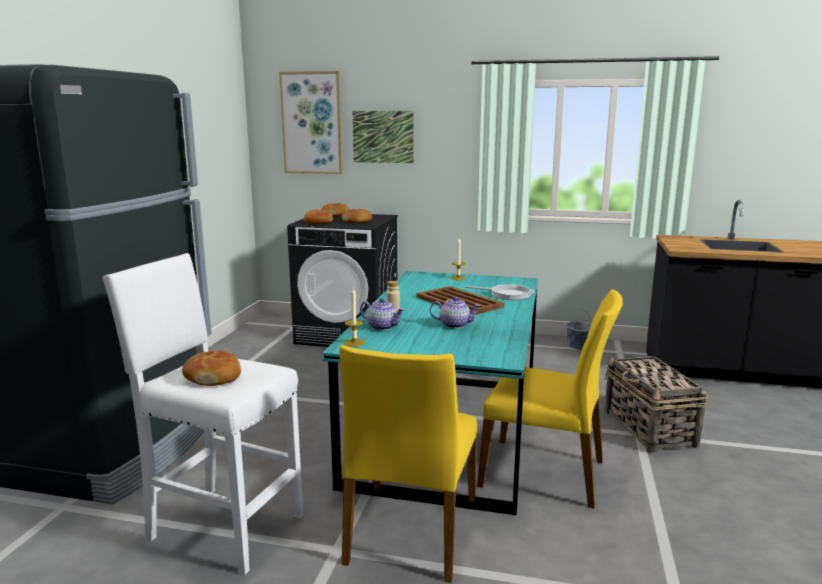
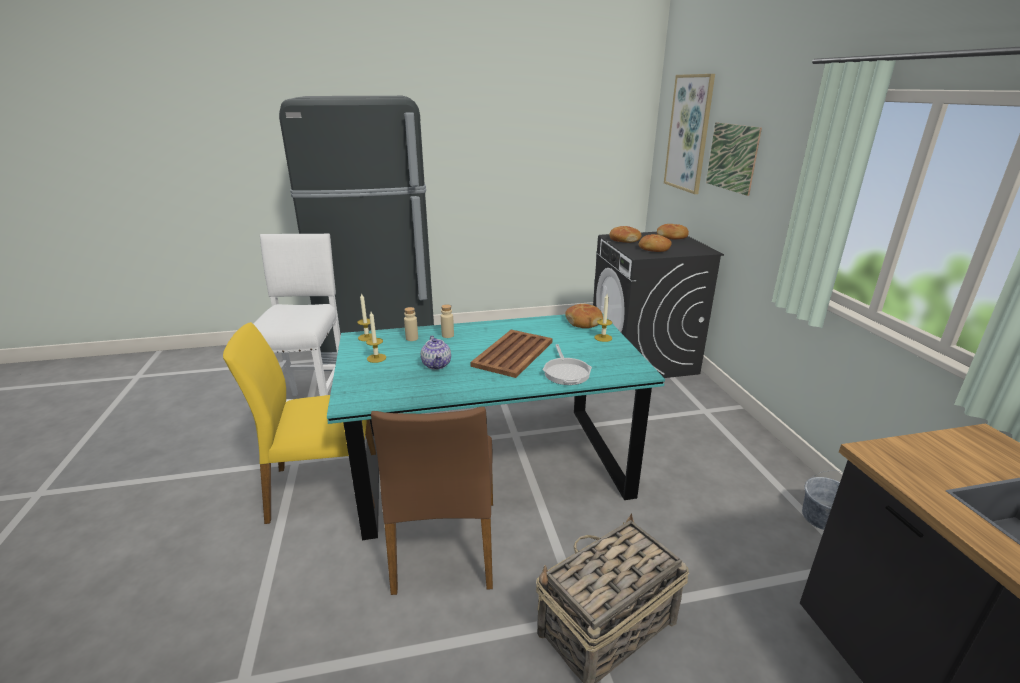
camera: 65 degrees right, 10 degrees up
bread [182,350,241,386] -> bread moved to [565,304,603,328]
teapot [360,298,405,330] -> beige bottle [404,307,418,341]
yellow chair [477,290,623,508] -> brown chair [371,406,493,595]
none -> candle [366,312,386,363]

